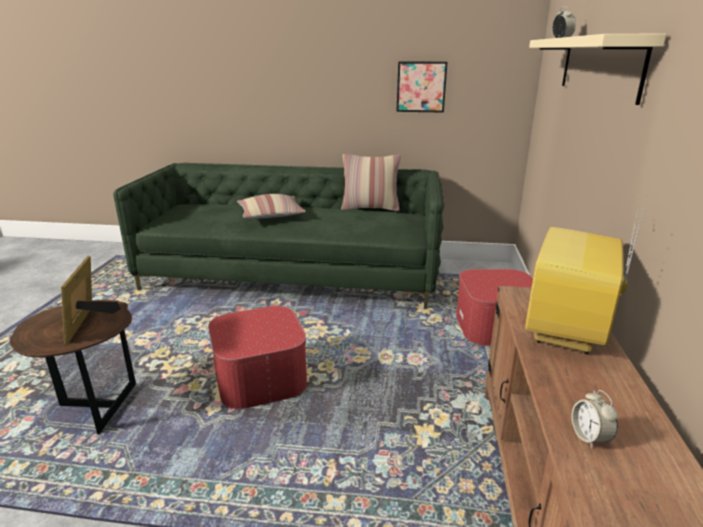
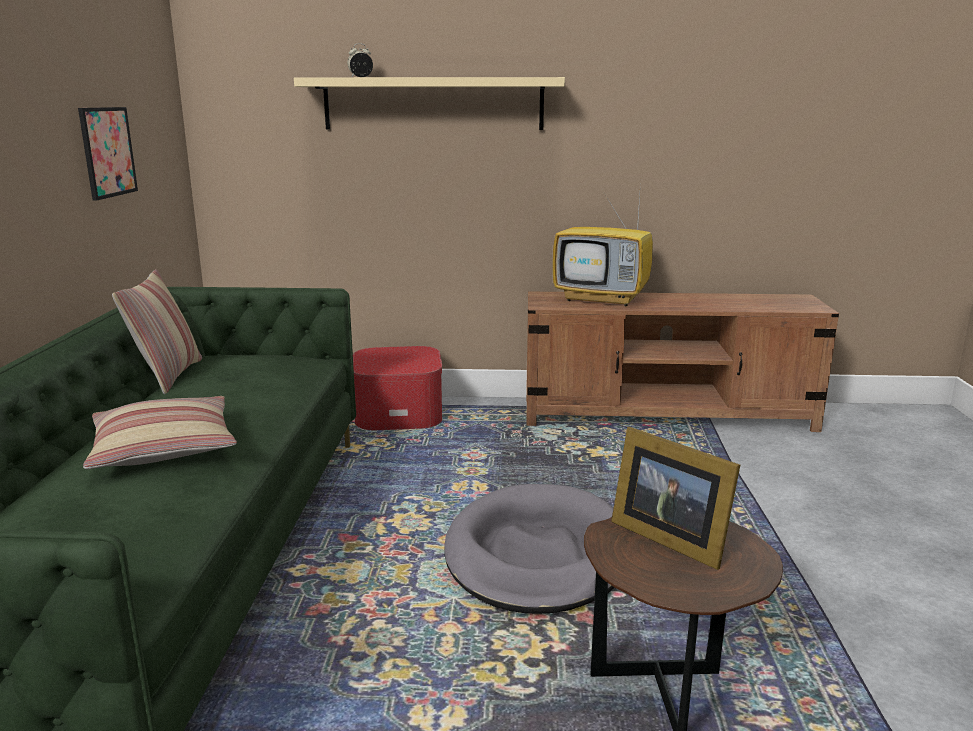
camera: 95 degrees left, 5 degrees down
picture frame [61,256,121,344] -> picture frame turned 60 degrees clockwise [611,427,740,570]
ottoman [208,306,307,409] -> grey dog bed [445,484,615,614]
alarm clock [571,390,618,448] -> none

